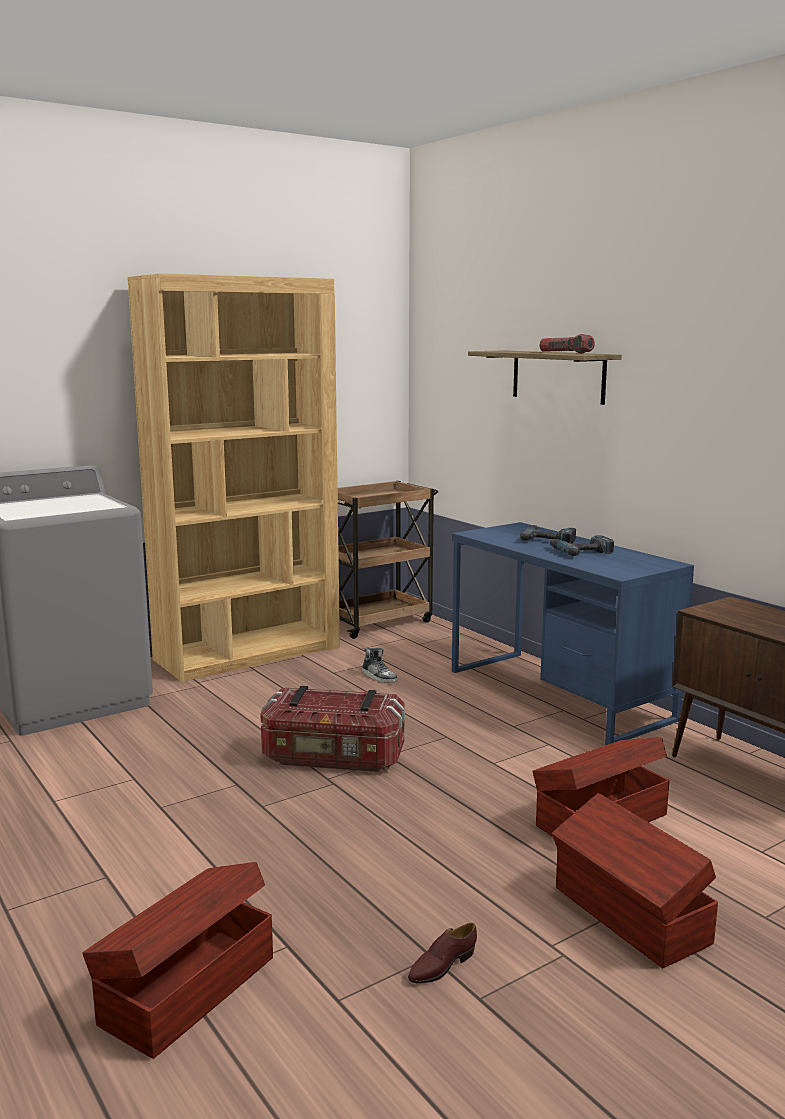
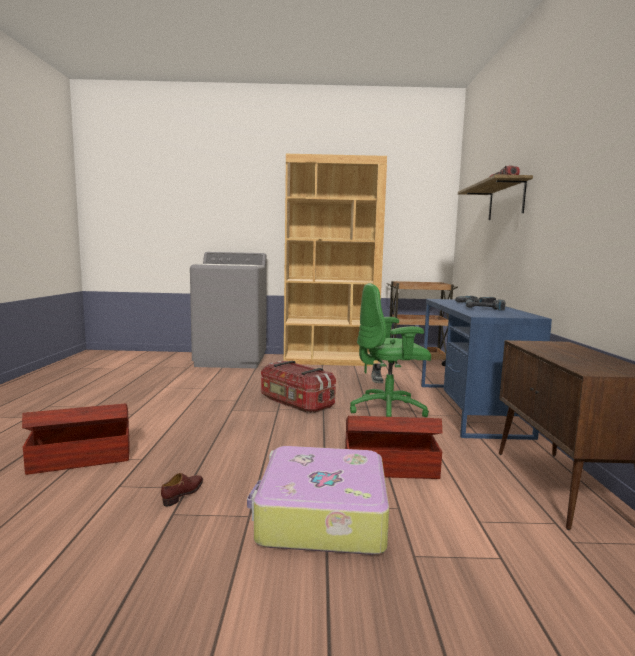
camera: 35 degrees right, 5 degrees down
brown shoe [408,923,477,983] -> brown shoe turned 120 degrees clockwise [161,473,203,507]
brown storage box [552,793,718,968] -> suitcase [247,446,389,555]
none -> green office chair [350,283,431,417]

